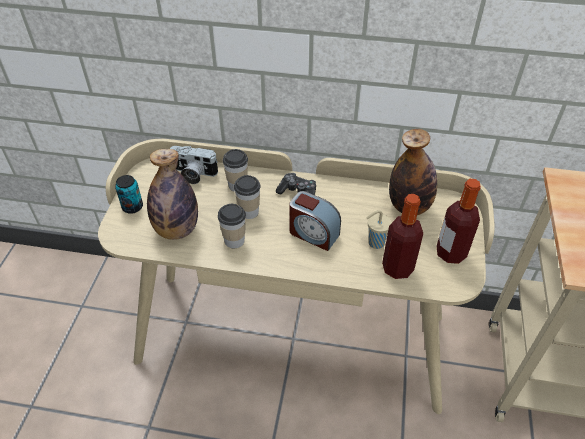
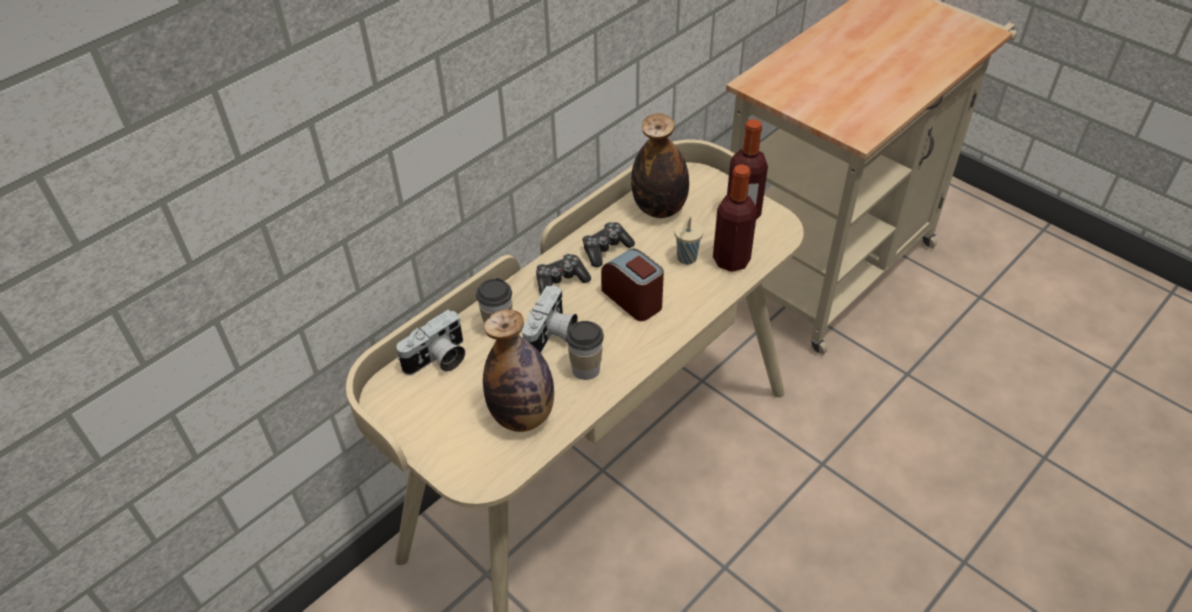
camera: 55 degrees left, 0 degrees up
can [115,175,143,214] -> none
cup [234,175,261,219] -> camera [522,285,578,353]
alarm clock [289,191,341,251] -> alarm clock turned 105 degrees counterclockwise [601,249,664,321]
none -> game controller [582,222,635,267]

